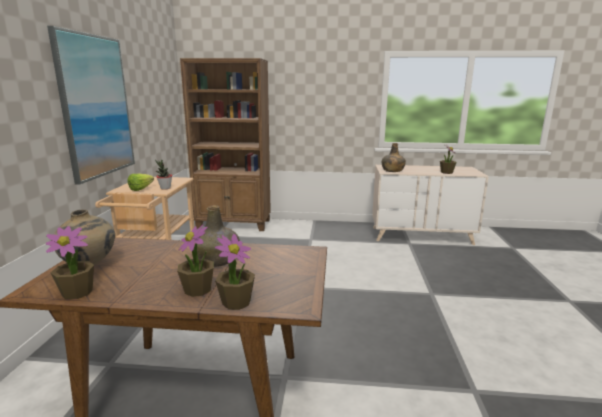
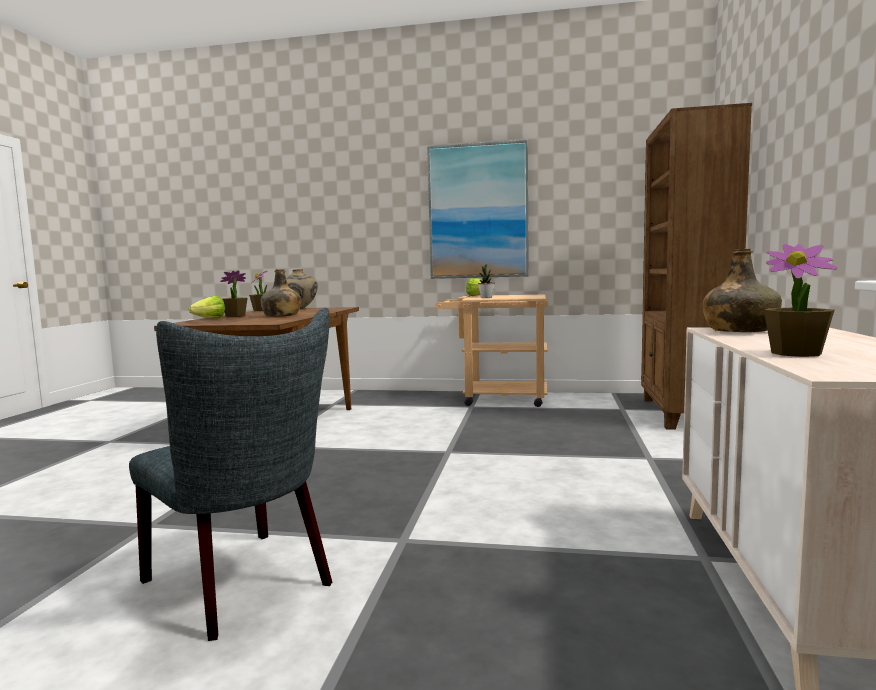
camera: 95 degrees right, 10 degrees down
potted plant [215,234,255,310] -> lettuce [189,296,225,319]
none -> grey chair [129,308,332,641]

